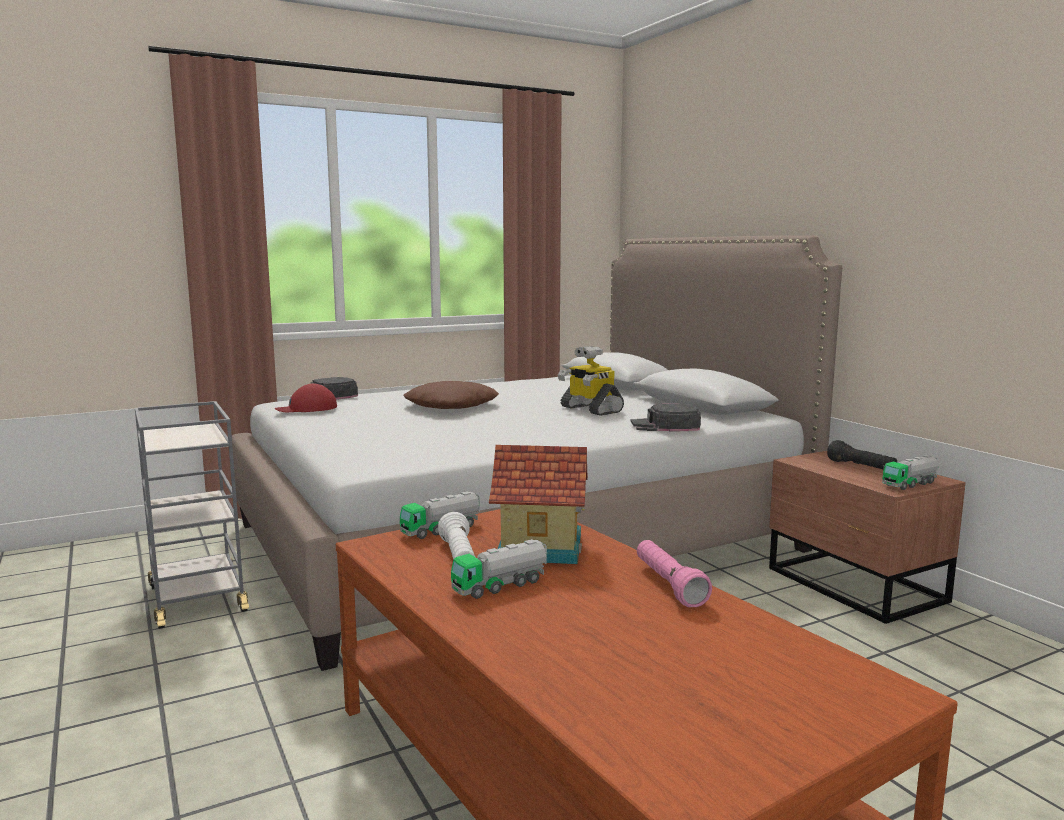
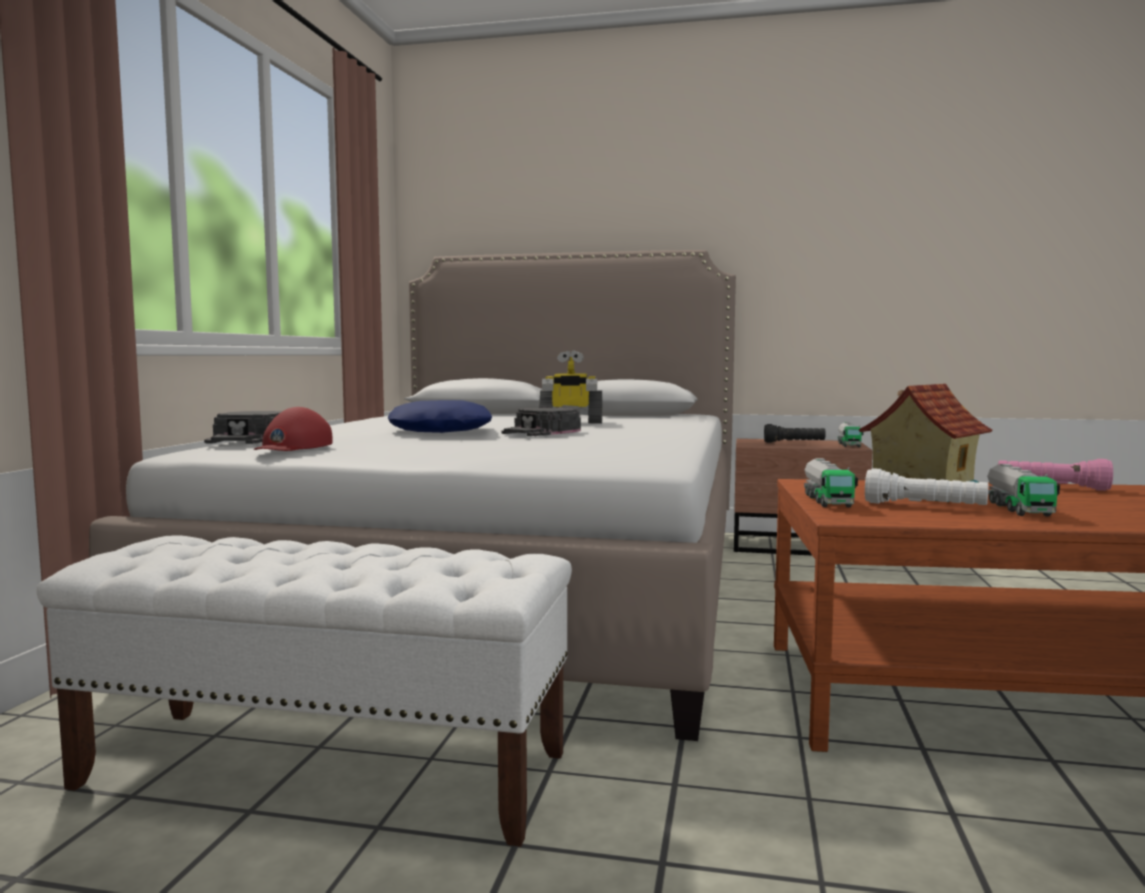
camera: 50 degrees left, 5 degrees down
grey cart [135,401,249,629] -> white bench [37,535,572,847]
brown pillow [404,381,499,409] -> blue pillow [388,400,492,433]
black cap [630,404,701,431] -> black cap moved to [501,408,581,436]

